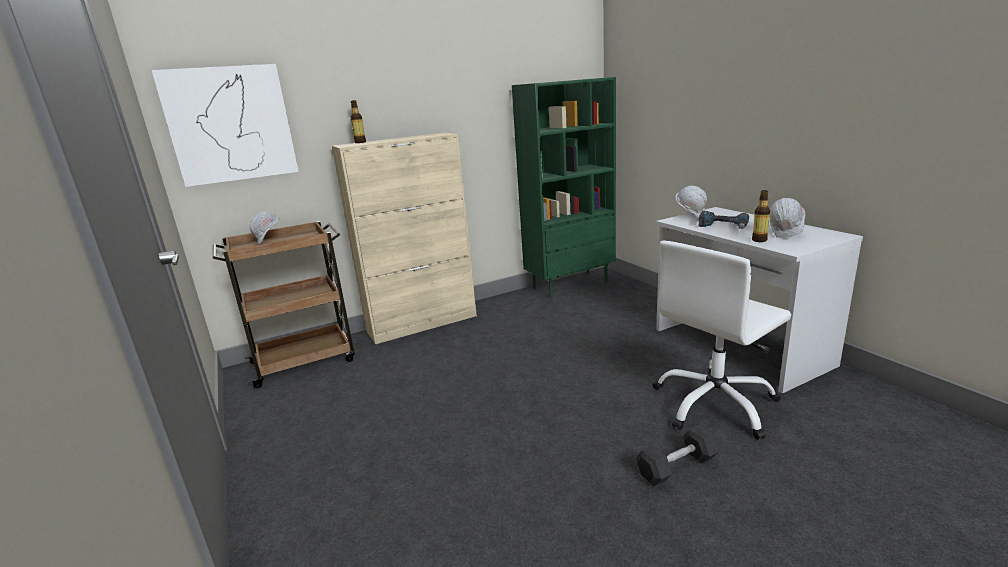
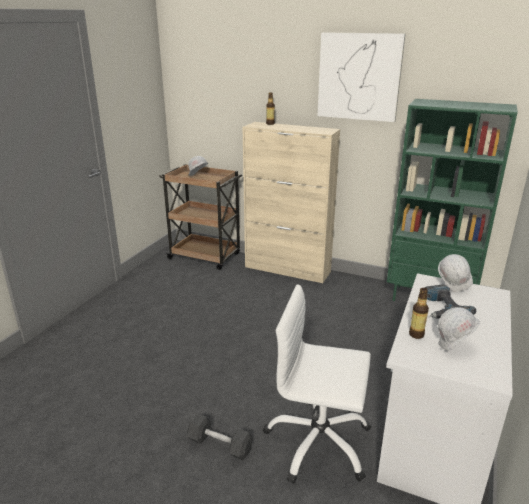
camera: 50 degrees right, 5 degrees up
picture [152,64,299,187] -> picture moved to [317,32,405,122]

